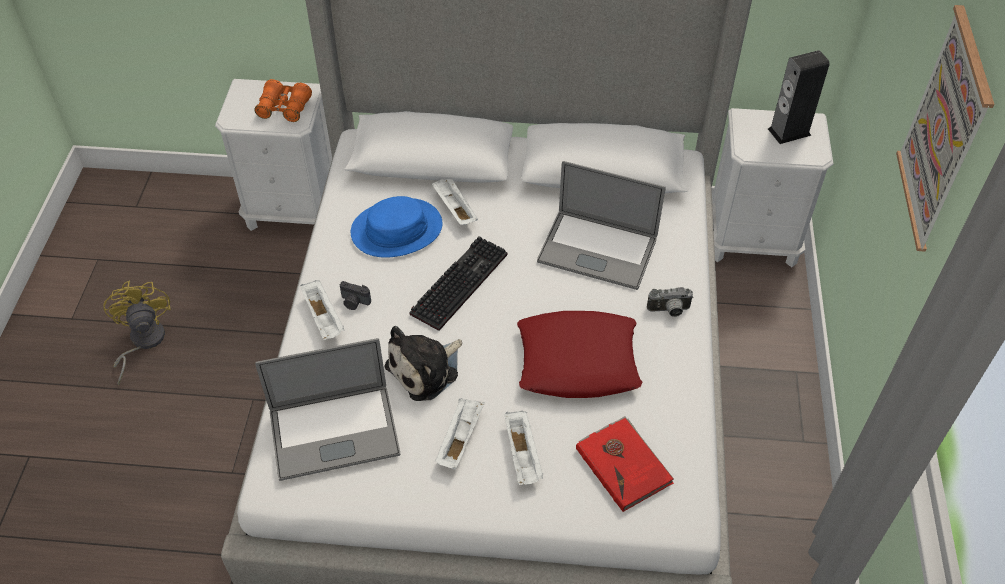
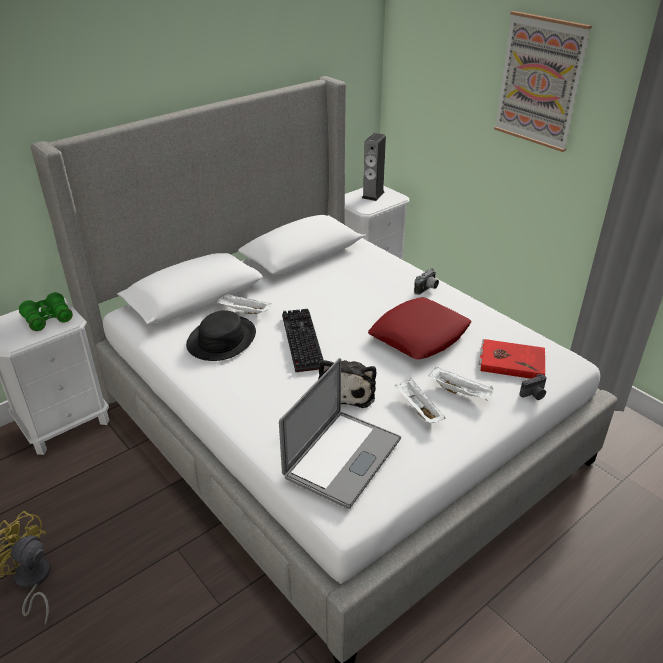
camera: 45 degrees left, 15 degrees down
orange binoculars [254,79,312,122] -> green binoculars [19,292,73,331]
white tray [300,280,344,340] -> none
camera [340,281,371,310] -> camera moved to [519,374,547,400]
blue hat [351,196,442,258] -> black hat [186,311,256,361]
laptop [537,161,665,290] -> none

